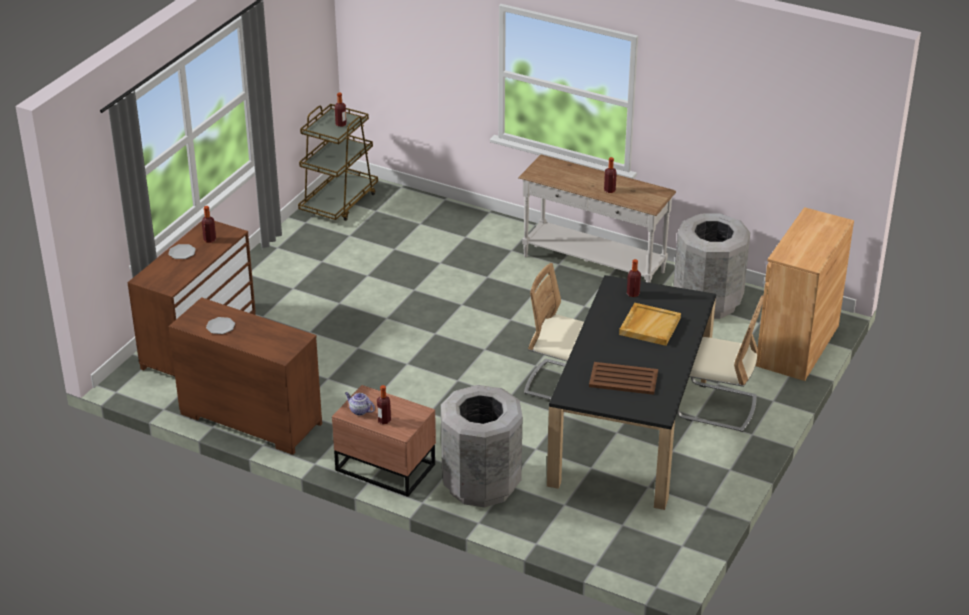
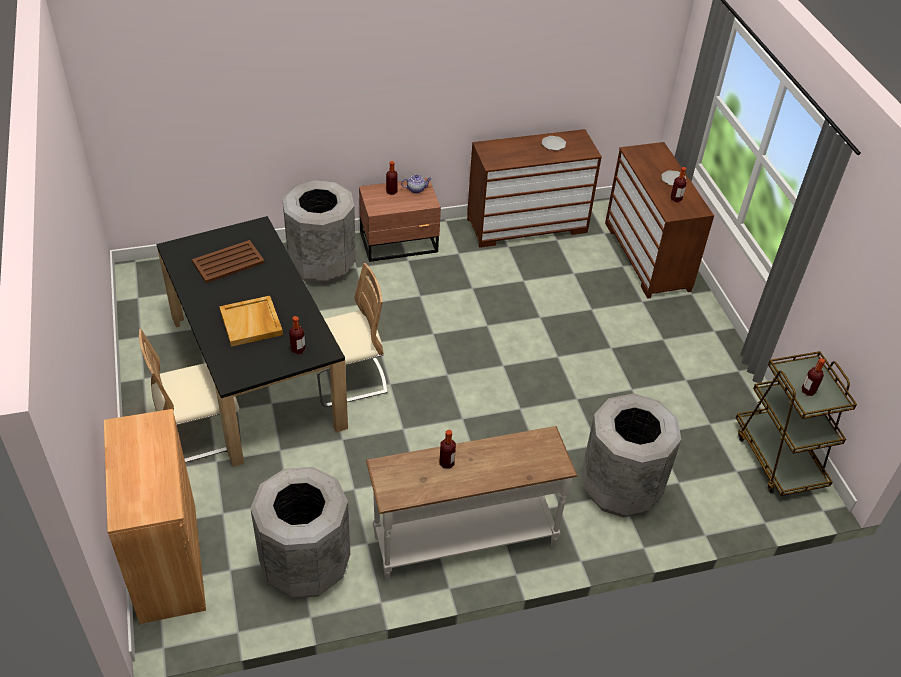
camera: 135 degrees right, 10 degrees up
none -> grey trash can [582,394,681,518]

